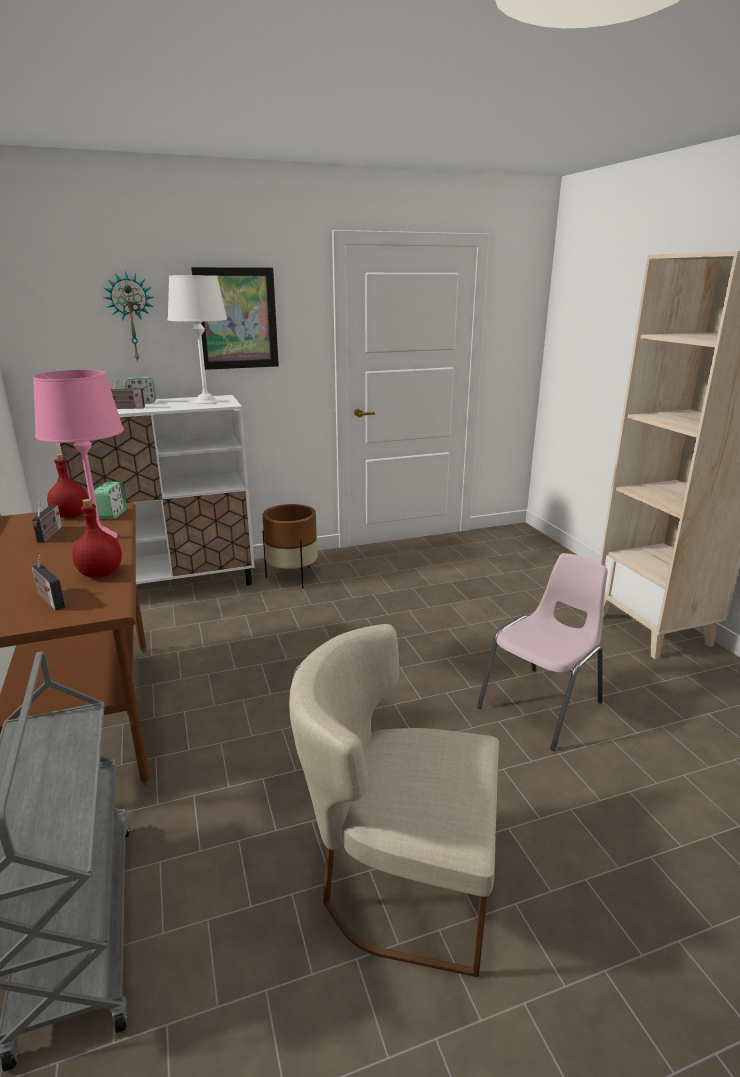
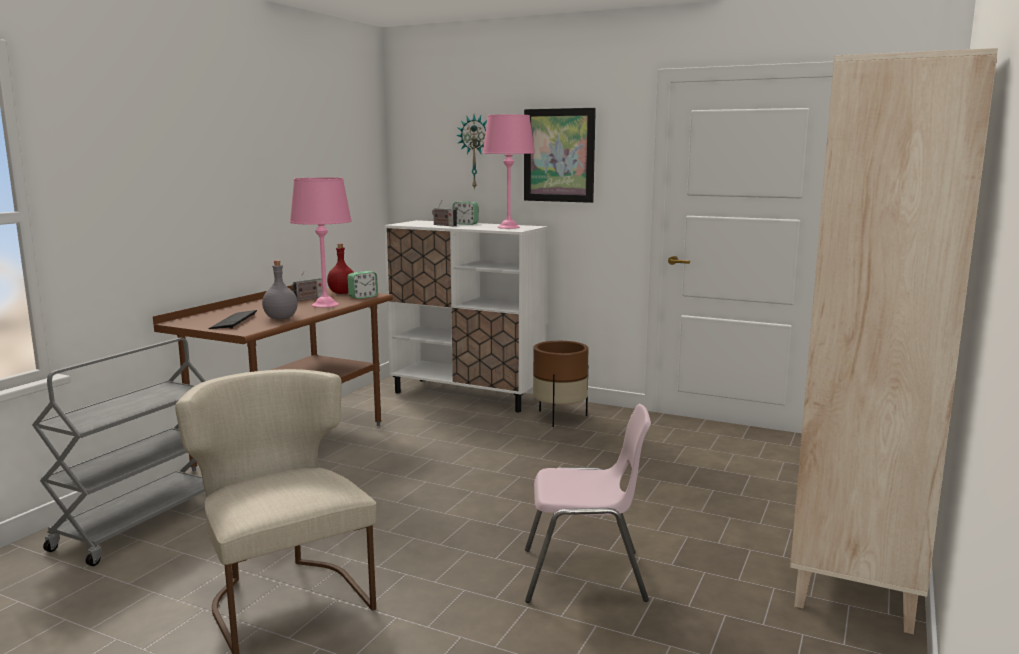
camera: 45 degrees right, 10 degrees down
radio [32,555,65,611] -> keyboard [208,310,257,329]
red bottle [72,499,122,578] -> grey bottle [262,260,298,319]
white table lamp [168,275,227,404] -> pink table lamp [483,114,535,229]

